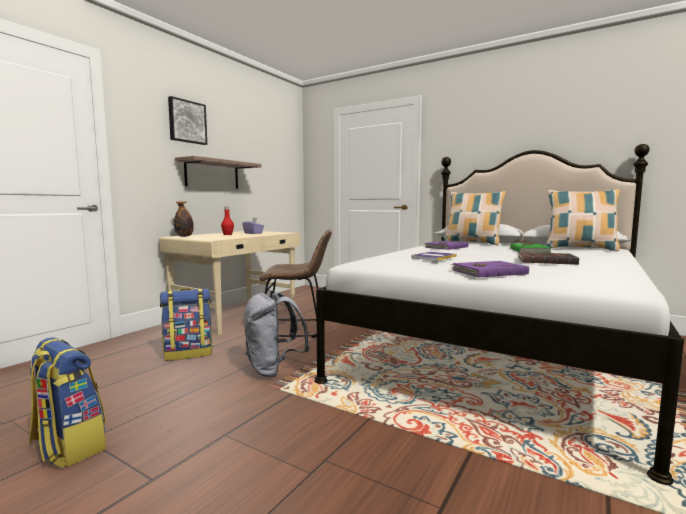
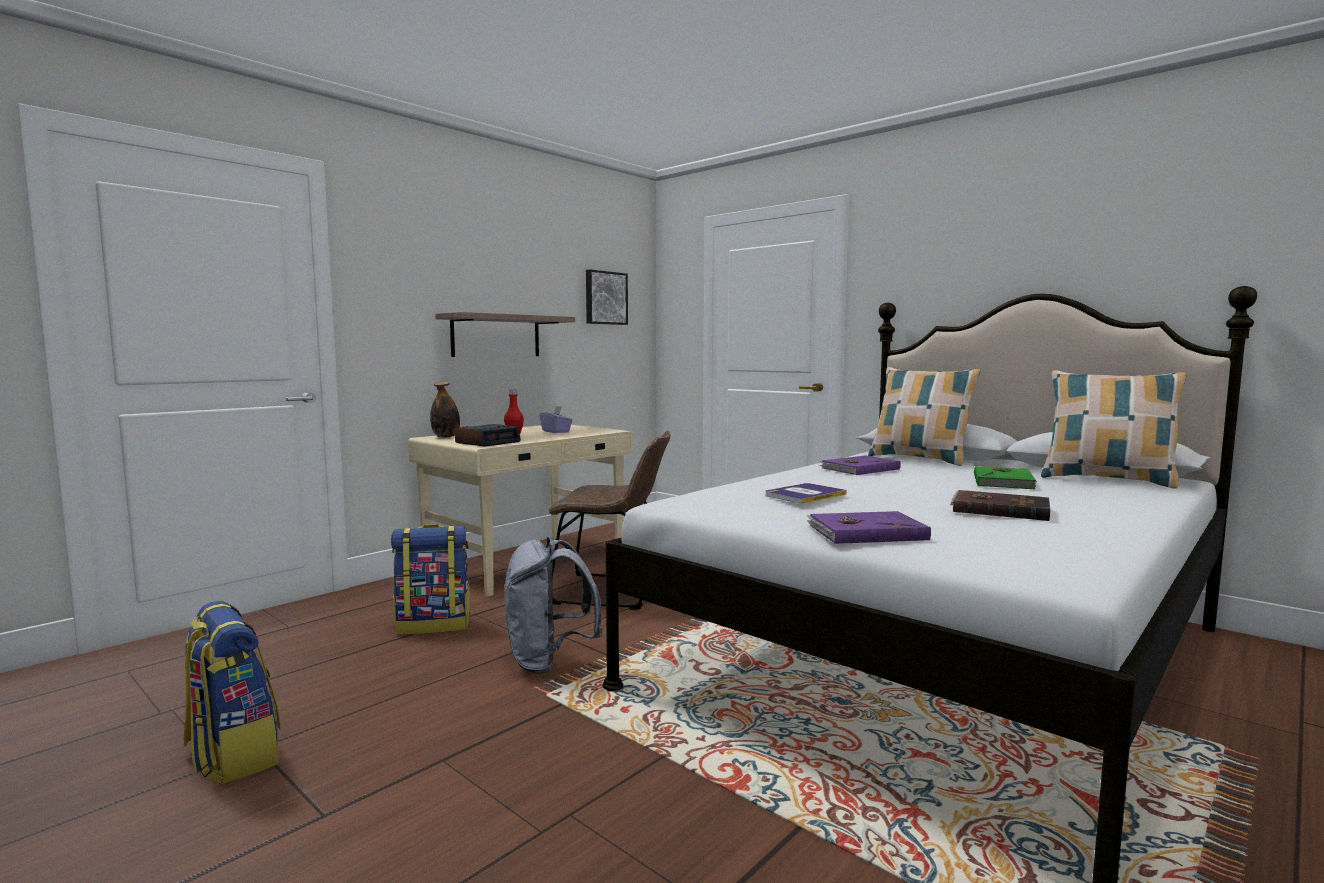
camera: 10 degrees right, 0 degrees up
picture [168,96,207,145] -> picture moved to [586,270,628,325]
none -> alarm clock [454,424,521,447]

